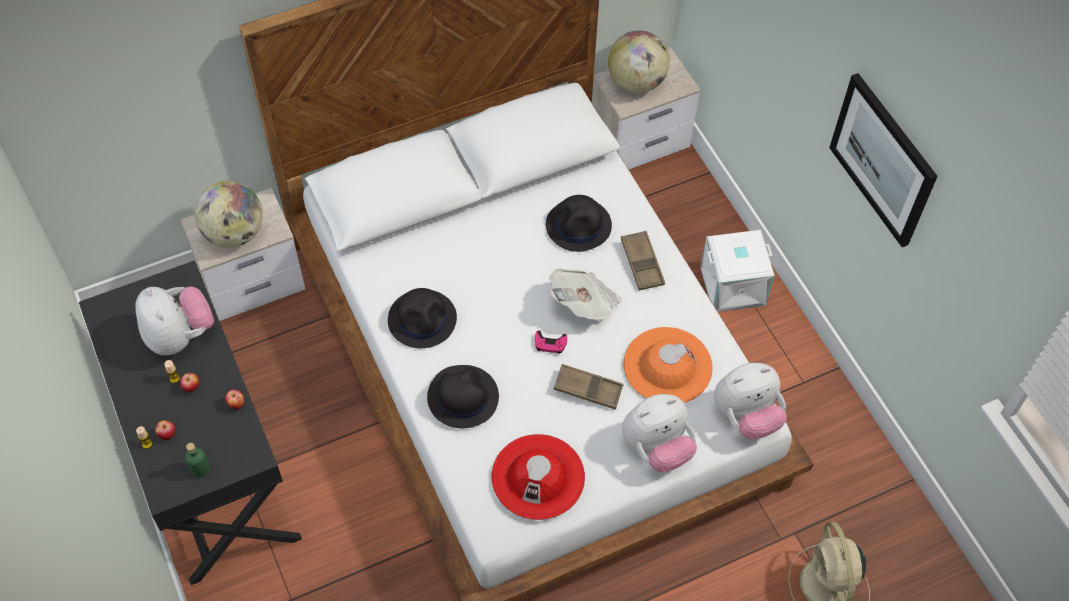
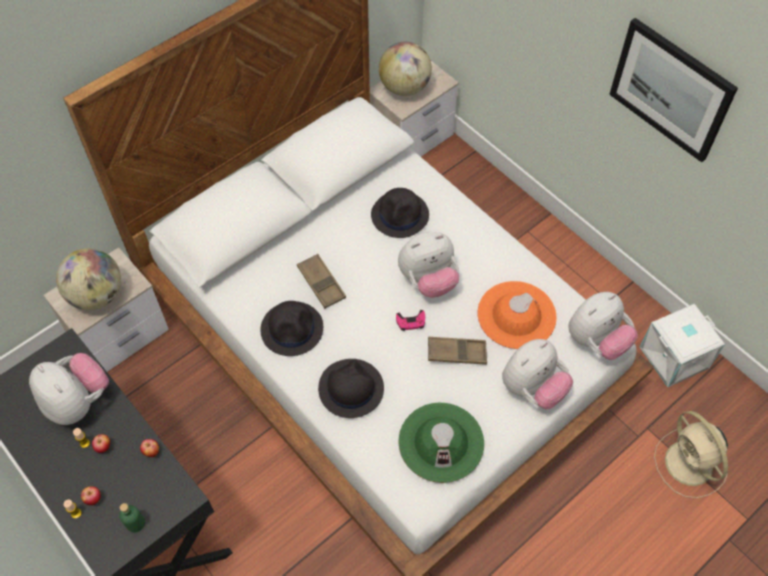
camera: 15 degrees left, 0 degrees up
red hat [491,434,585,520] -> green hat [398,403,484,483]
newspaper [549,269,622,321] -> plush toy [398,232,459,297]
brown tray [621,231,665,291] -> brown tray moved to [297,254,346,309]
white storage box [700,230,775,312] -> white storage box moved to [640,303,725,387]

